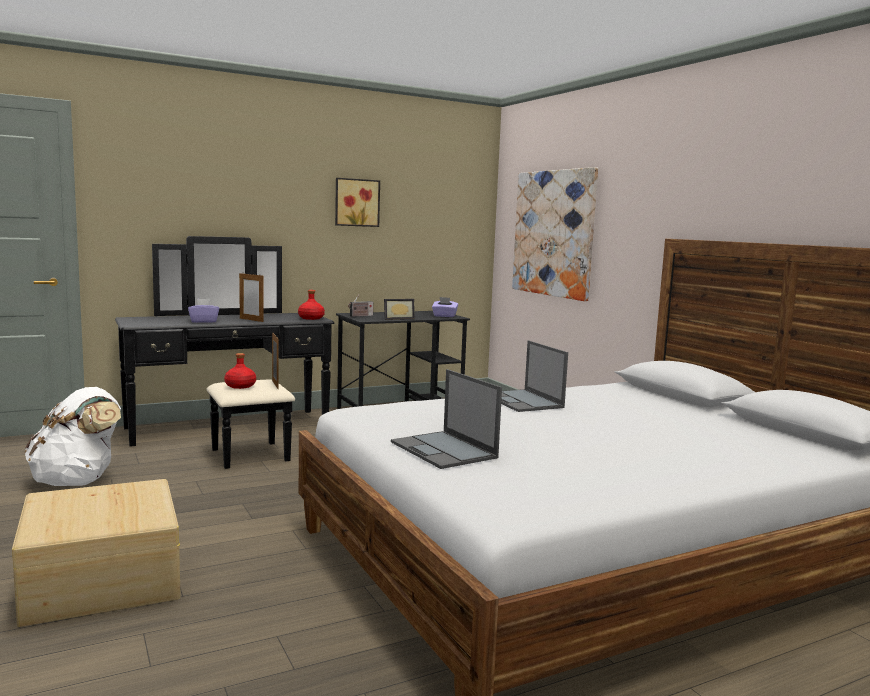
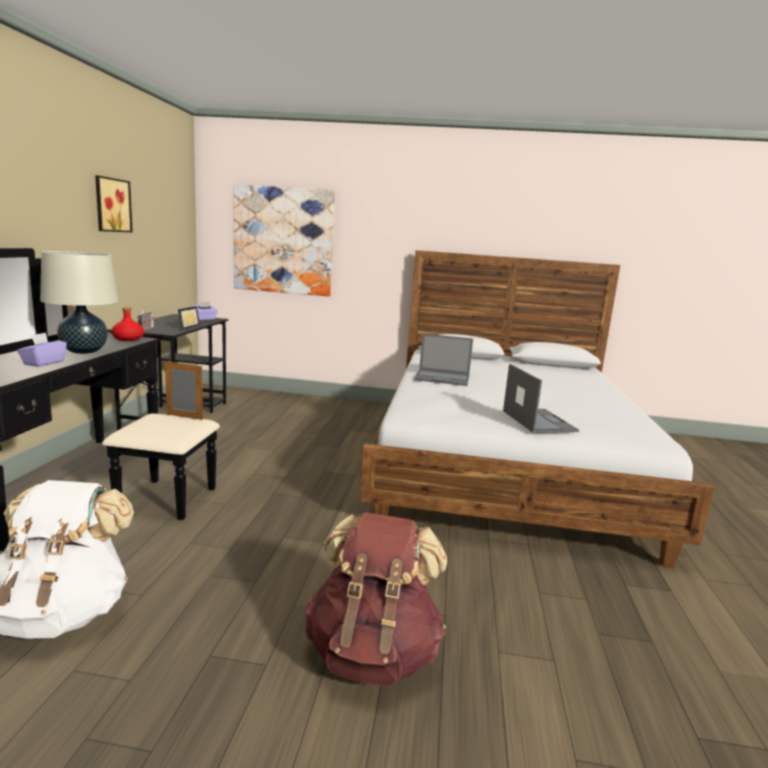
camera: 55 degrees left, 5 degrees up
beige storage box [12,479,181,627] -> brown backpack [305,512,447,686]
red bottle [224,353,256,389] -> none
picture frame [239,273,264,322] -> beige table lamp [40,251,119,354]
laptop [391,369,502,469] -> laptop turned 105 degrees counterclockwise [503,364,579,433]

